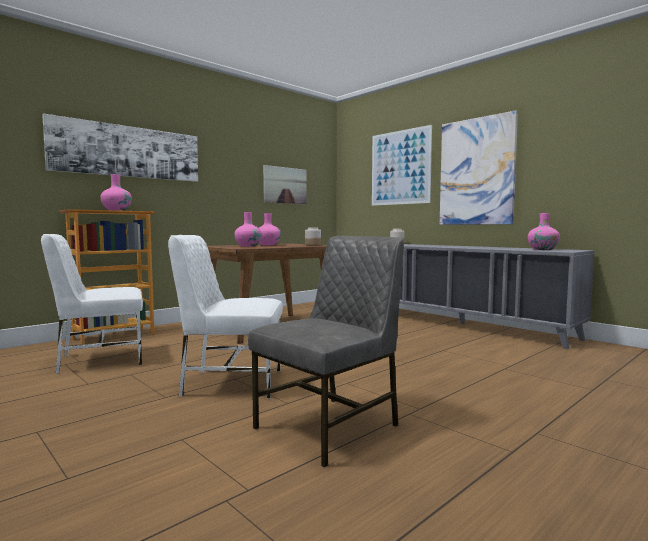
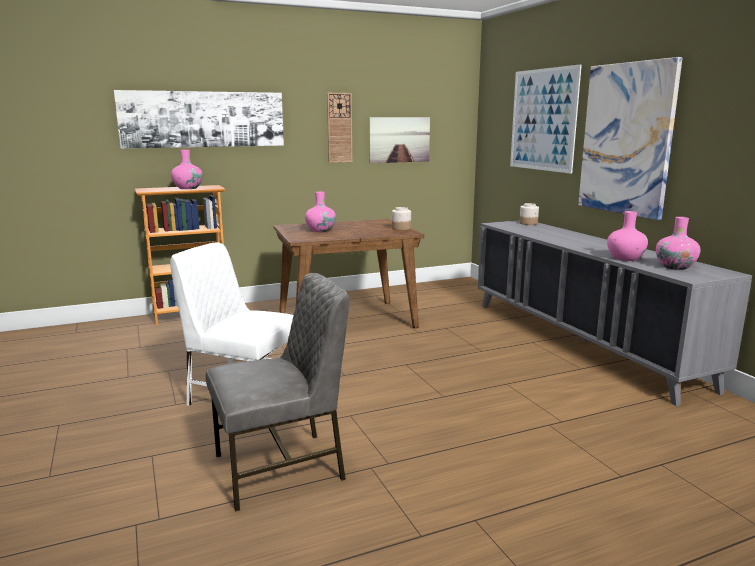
camera: 20 degrees right, 10 degrees up
white chair [41,234,143,374] -> none
pink vase [259,213,281,245] -> pink vase moved to [607,211,648,261]
none -> wall clock [327,93,352,163]

